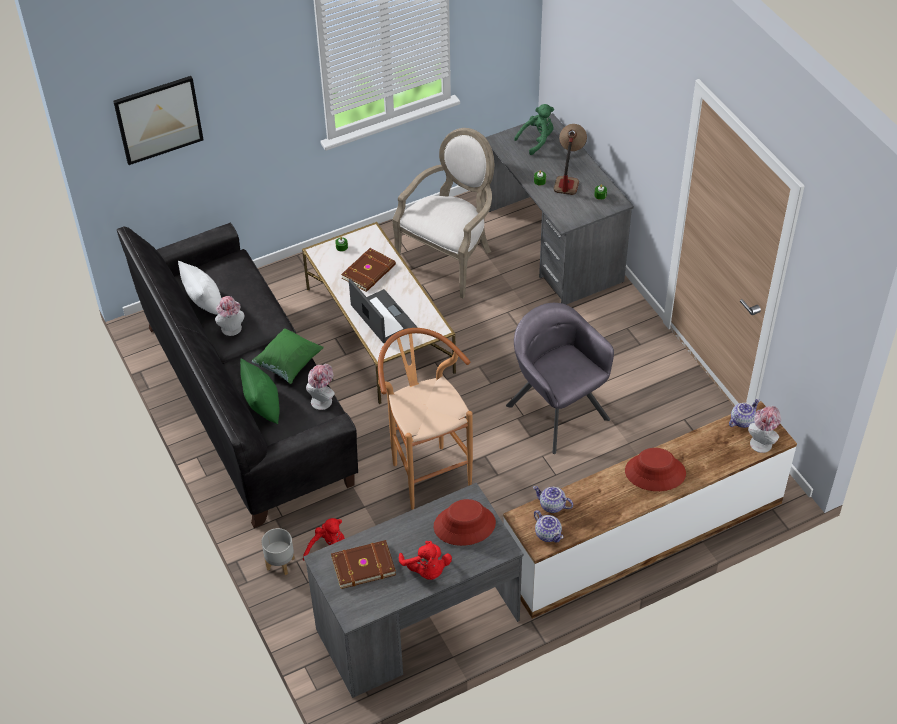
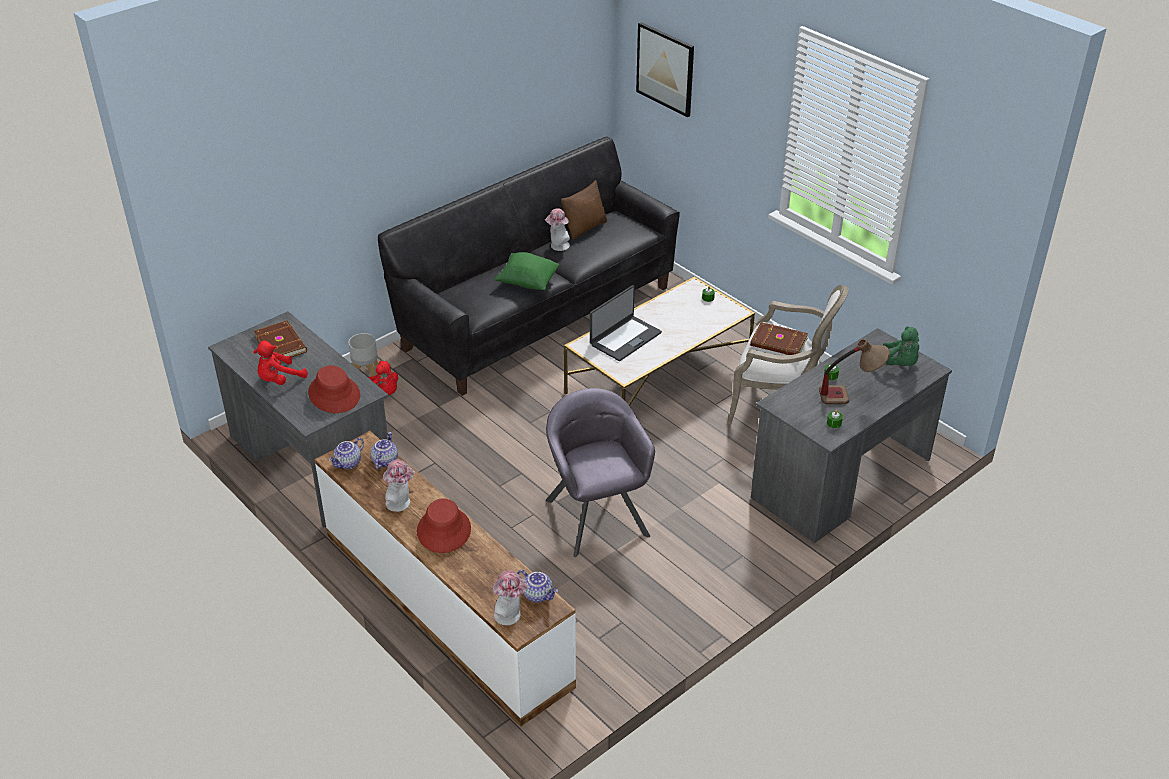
camera: 75 degrees right, 10 degrees down
white pillow [178,261,221,315] -> brown pillow [561,180,607,239]
green pillow [240,359,280,424] -> none
hat [306,364,335,410] -> hat moved to [383,459,415,512]
brown book [341,248,396,292] -> brown book moved to [750,322,808,355]
brown stool [378,328,473,510] -> none
grey armchair [506,303,614,454] -> grey armchair turned 60 degrees counterclockwise [546,388,655,557]

